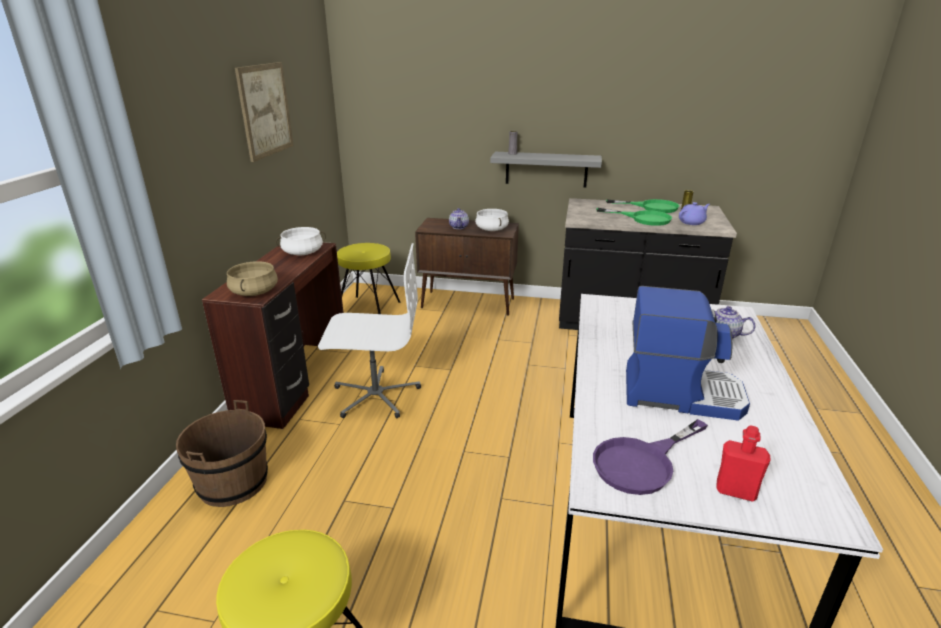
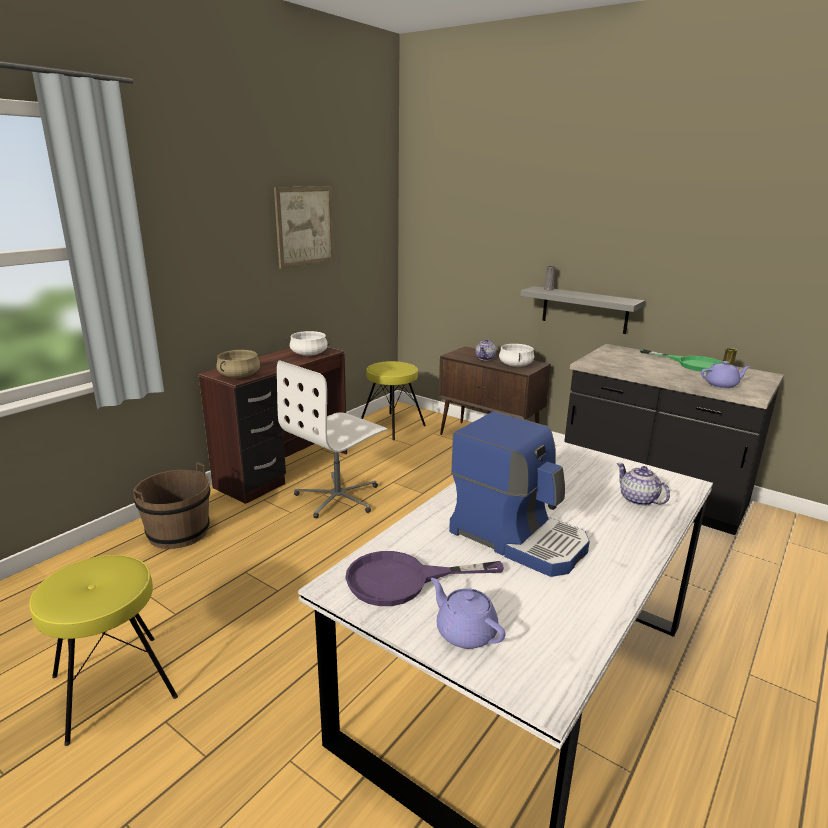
camera: 25 degrees right, 5 degrees down
white office chair [318,243,421,418] -> white office chair turned 105 degrees clockwise [277,360,387,519]
green frying pan [596,208,672,226] -> none
red bottle [716,425,771,502] -> purple teapot [431,578,505,649]

